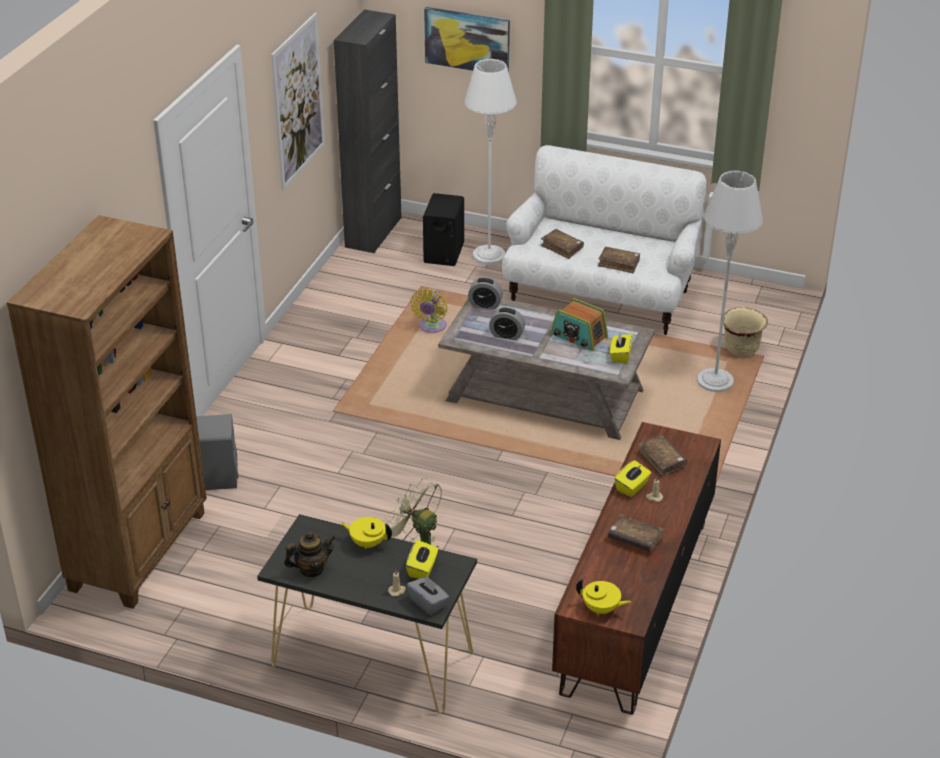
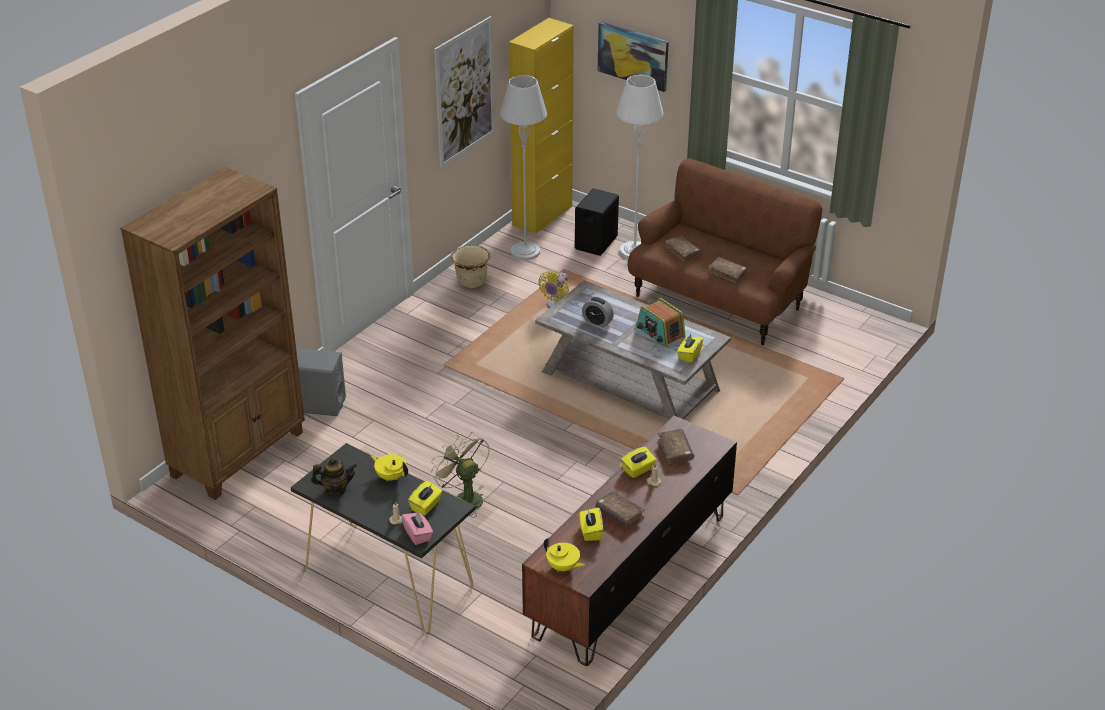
camera: 15 degrees right, 0 degrees up
black cabinet [334,10,402,253] -> yellow cabinet [509,18,574,235]
grey tissue box [407,575,449,615] -> pink tissue box [401,511,433,545]
alarm clock [468,278,503,310] -> none
white sofa [502,145,707,335] -> brown sofa [628,158,822,345]
grey floor lamp [697,171,763,392] -> grey floor lamp moved to [500,75,547,260]
beige planter [723,307,768,357] -> beige planter moved to [451,245,490,288]
none -> yellow tissue box [580,507,603,541]

